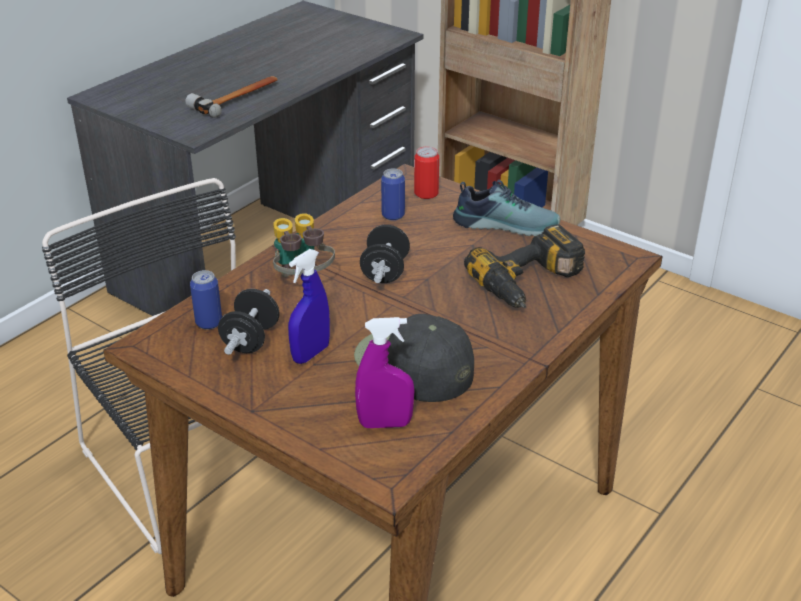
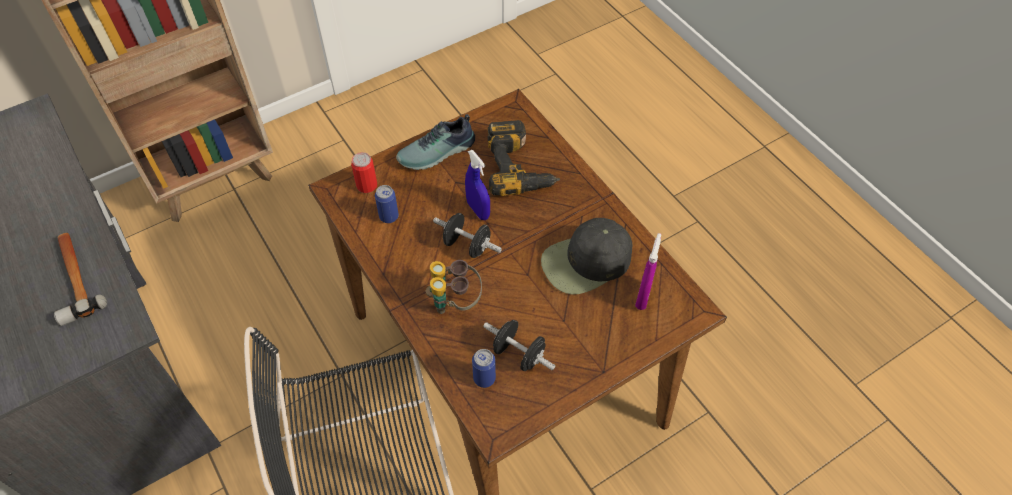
camera: 70 degrees left, 20 degrees up
blue spray bottle [288,249,330,364] -> blue spray bottle moved to [465,150,490,220]
shoe [453,180,560,236] -> shoe turned 150 degrees counterclockwise [396,114,475,170]

